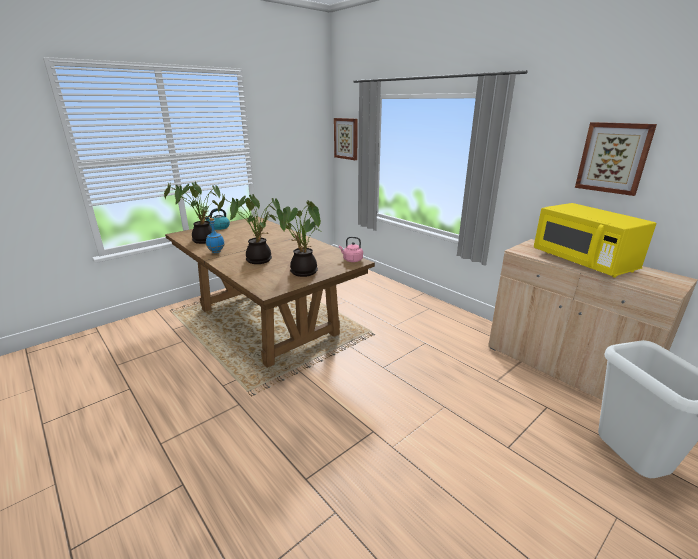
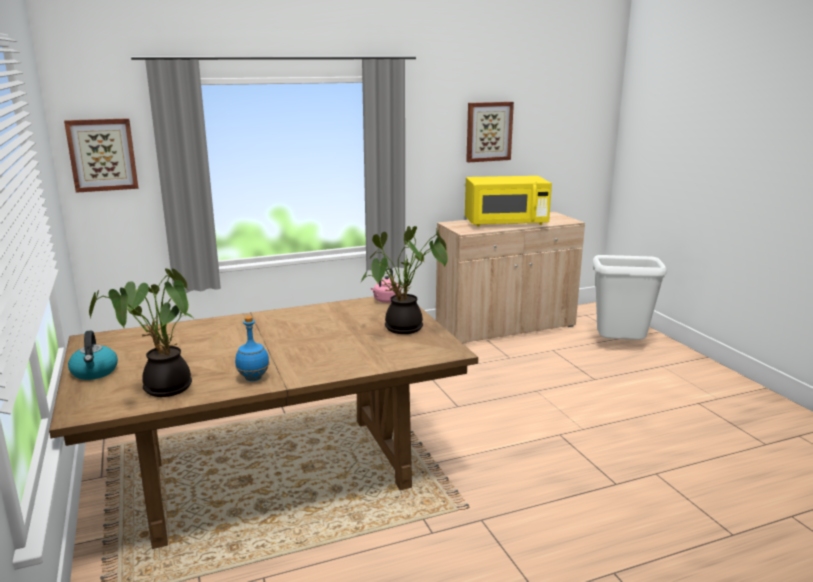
camera: 70 degrees left, 5 degrees down
potted plant [218,194,280,264] -> none

